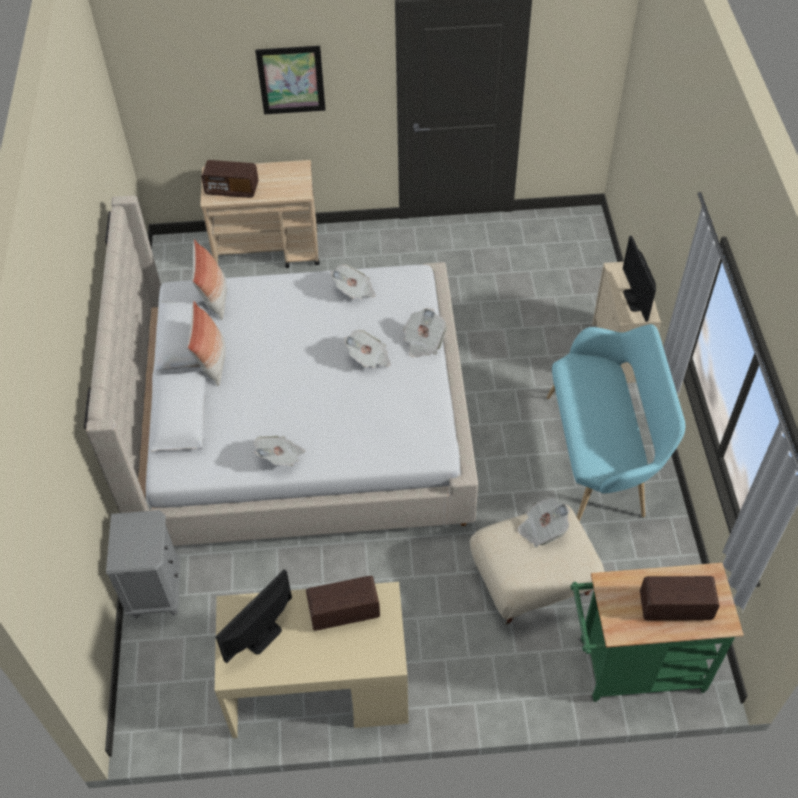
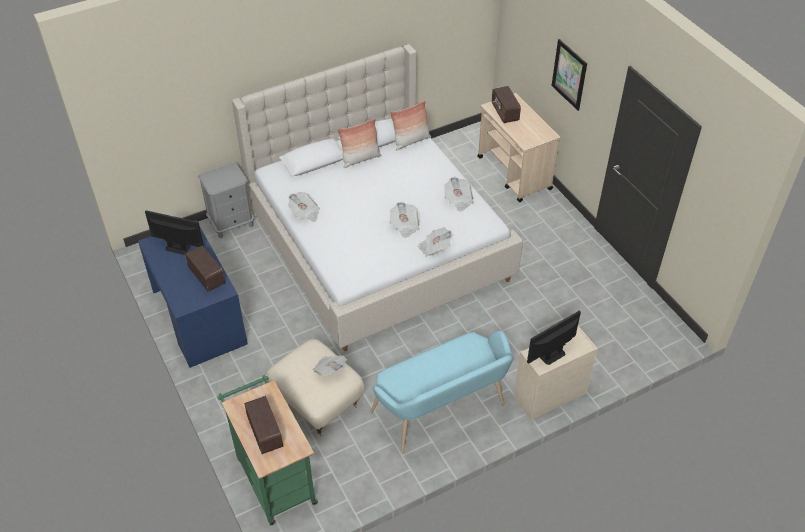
camera: 65 degrees right, 5 degrees down
beige desk [215,582,409,738] -> blue desk [138,220,248,368]

